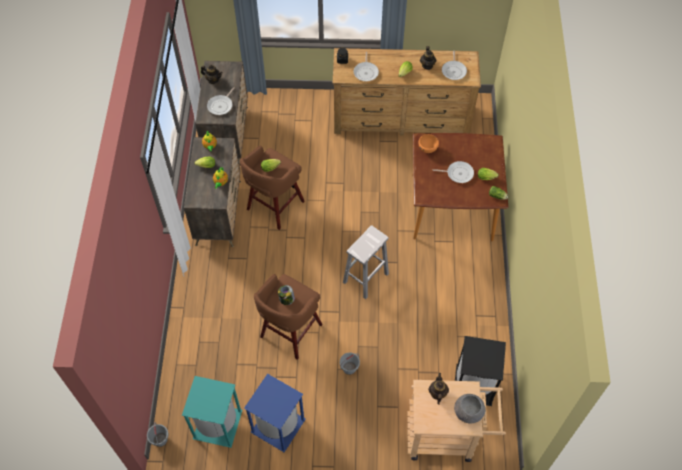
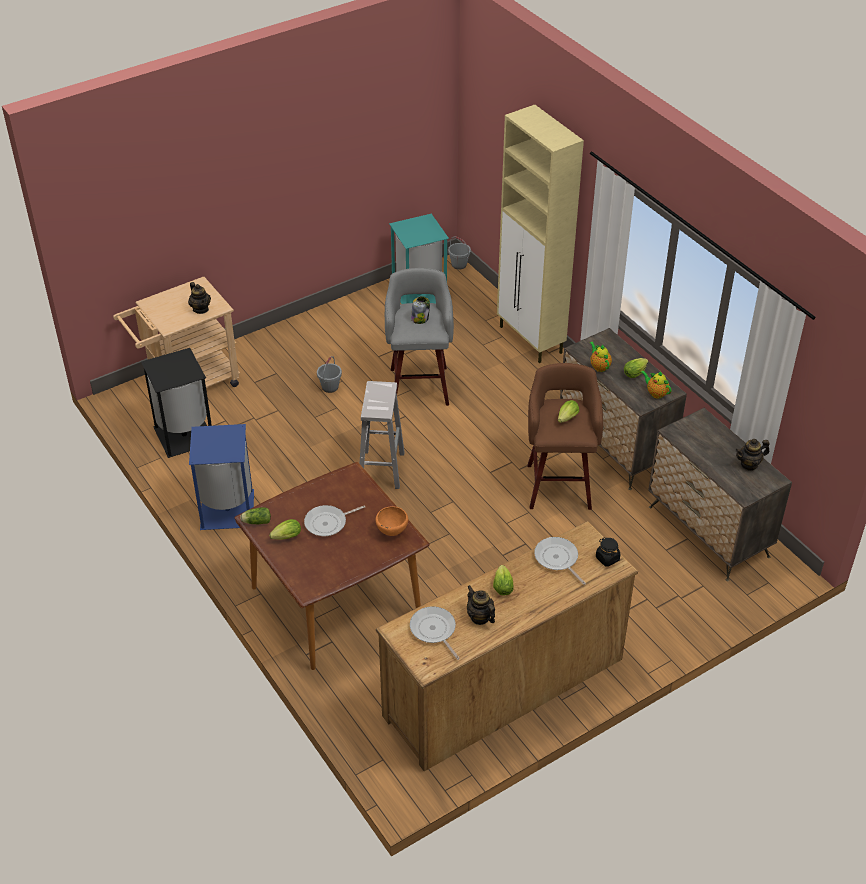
camera: 145 degrees right, 15 degrees down
frying pan [207,87,235,115] -> none
blue trash can [244,374,306,452] -> blue trash can moved to [189,424,254,530]
brown stool [254,274,323,360] -> grey stool [385,268,454,406]
grey bowl [454,394,486,424] -> none
none -> beige cabinet [497,105,584,363]

